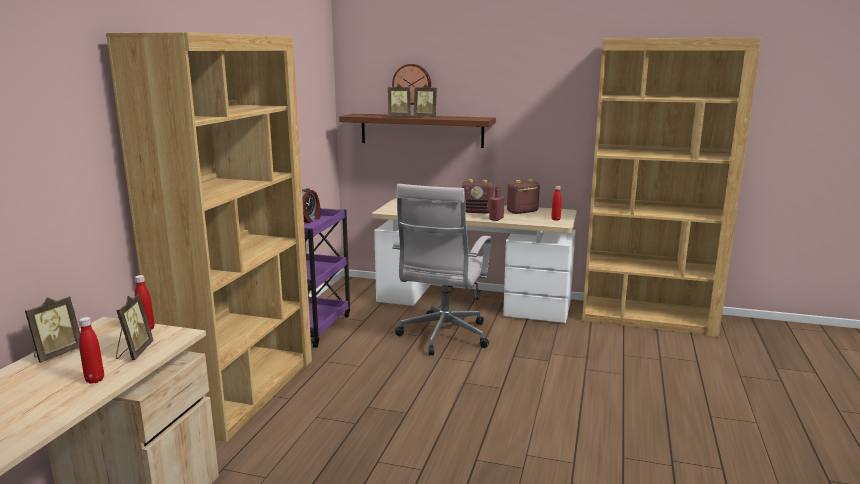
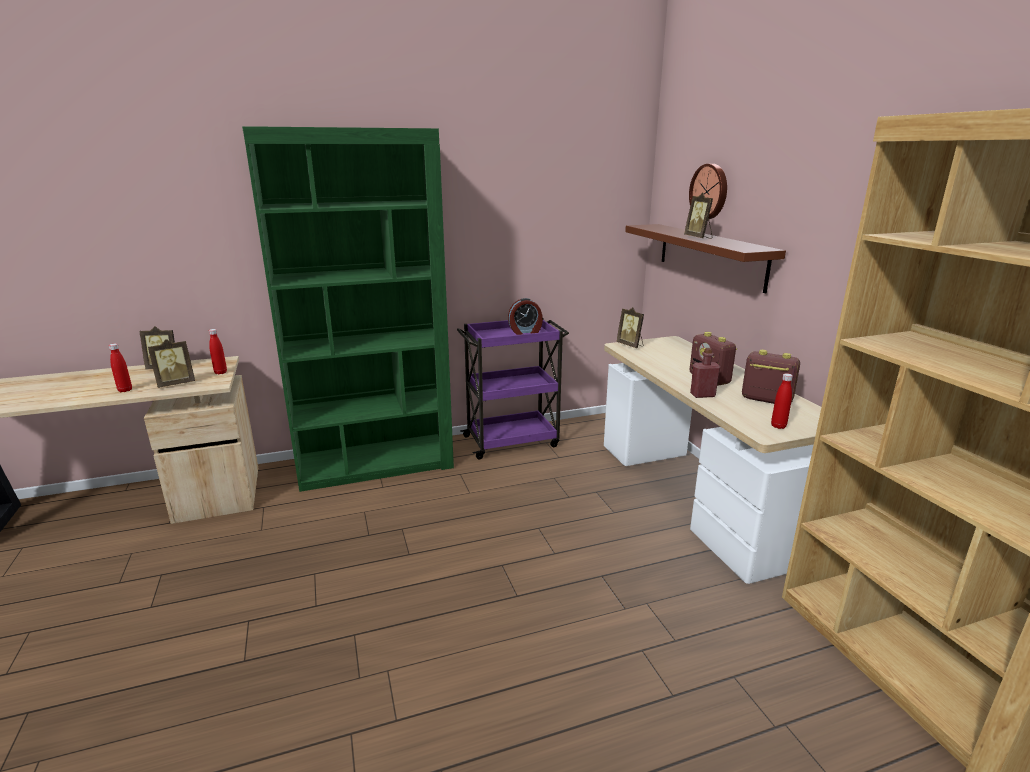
camera: 55 degrees right, 5 degrees up
brown bookcase [106,32,312,442] -> green bookcase [242,126,454,492]
picture frame [388,84,411,116] -> picture frame moved to [616,307,644,348]
white office chair [392,184,491,356] -> none

